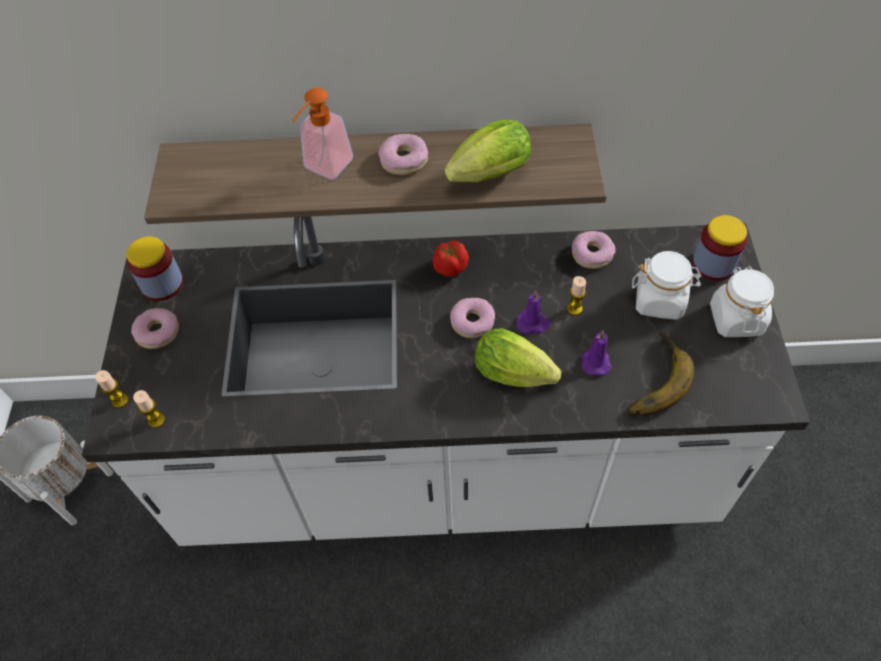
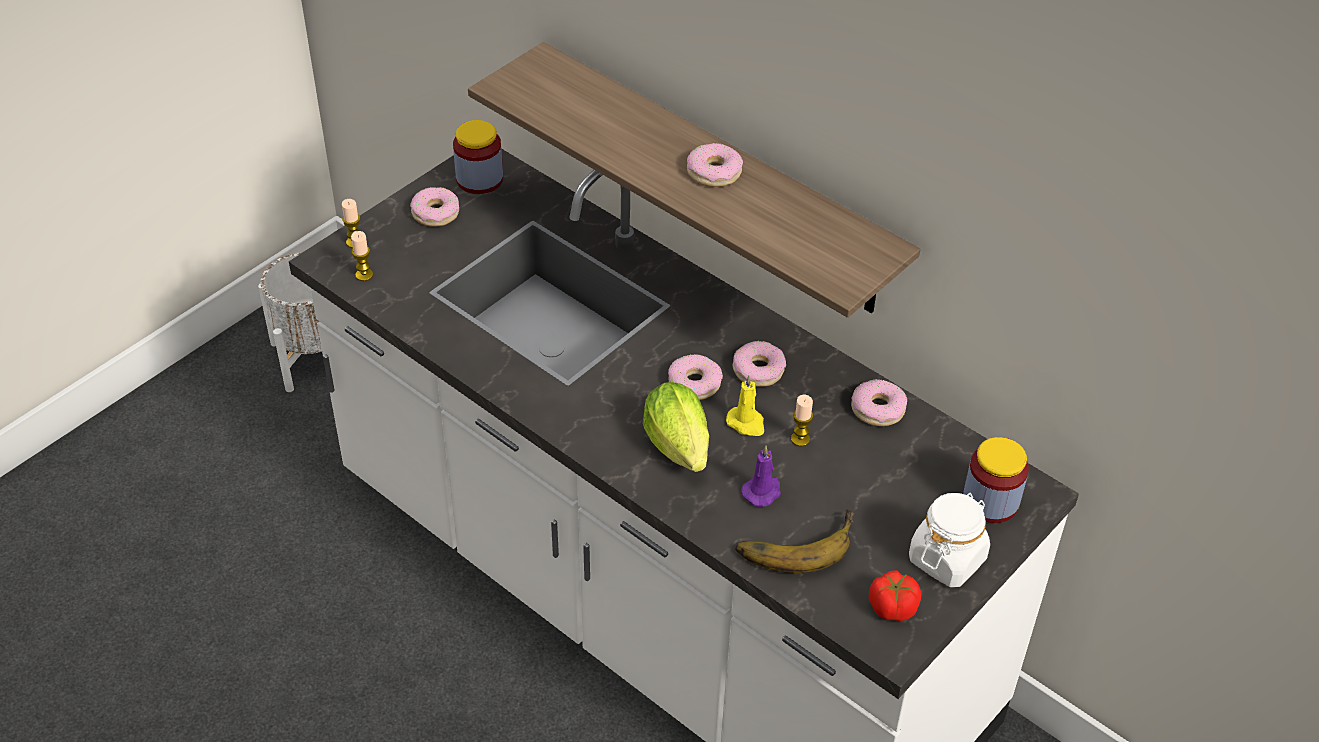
camera: 40 degrees right, 10 degrees down
soap dispenser [292,88,353,179] -> none
tomato [433,241,469,277] -> tomato moved to [869,570,921,621]
lettuce [445,120,531,182] -> none
purple candle [516,290,551,334] -> yellow candle [726,375,764,436]
white jar [632,251,701,320] -> none
none -> donut [733,341,786,387]

